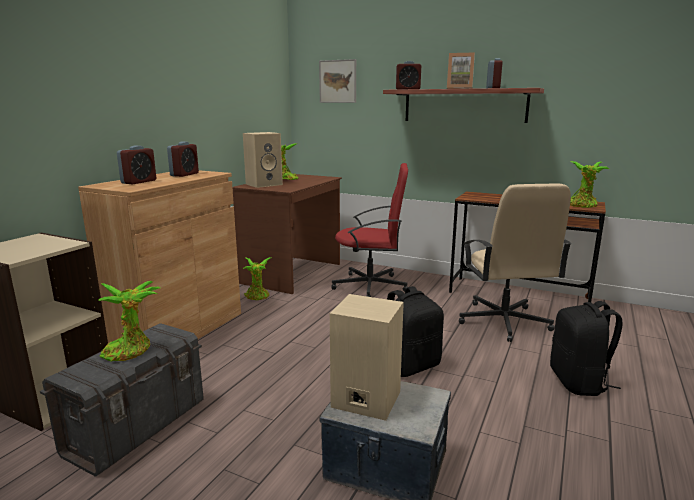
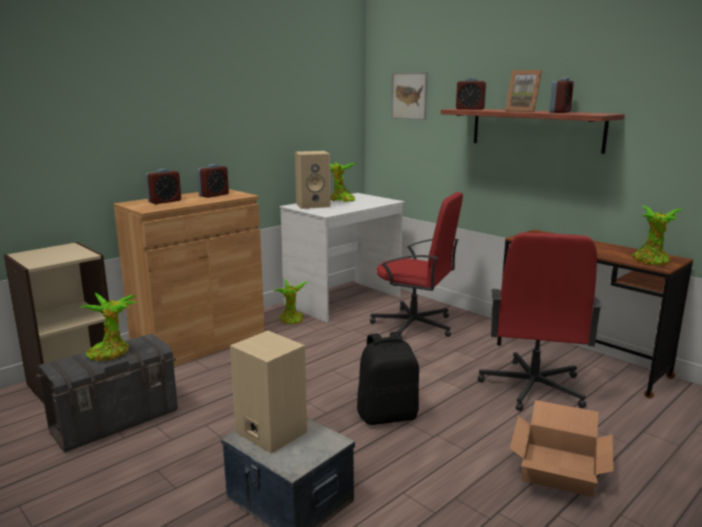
camera: 20 degrees right, 0 degrees up
brown desk [232,174,342,294] -> white desk [280,193,405,323]
beige office chair [459,184,572,342] -> red office chair [477,232,603,411]
black backpack [550,301,623,396] -> cardboard box [510,400,614,497]

